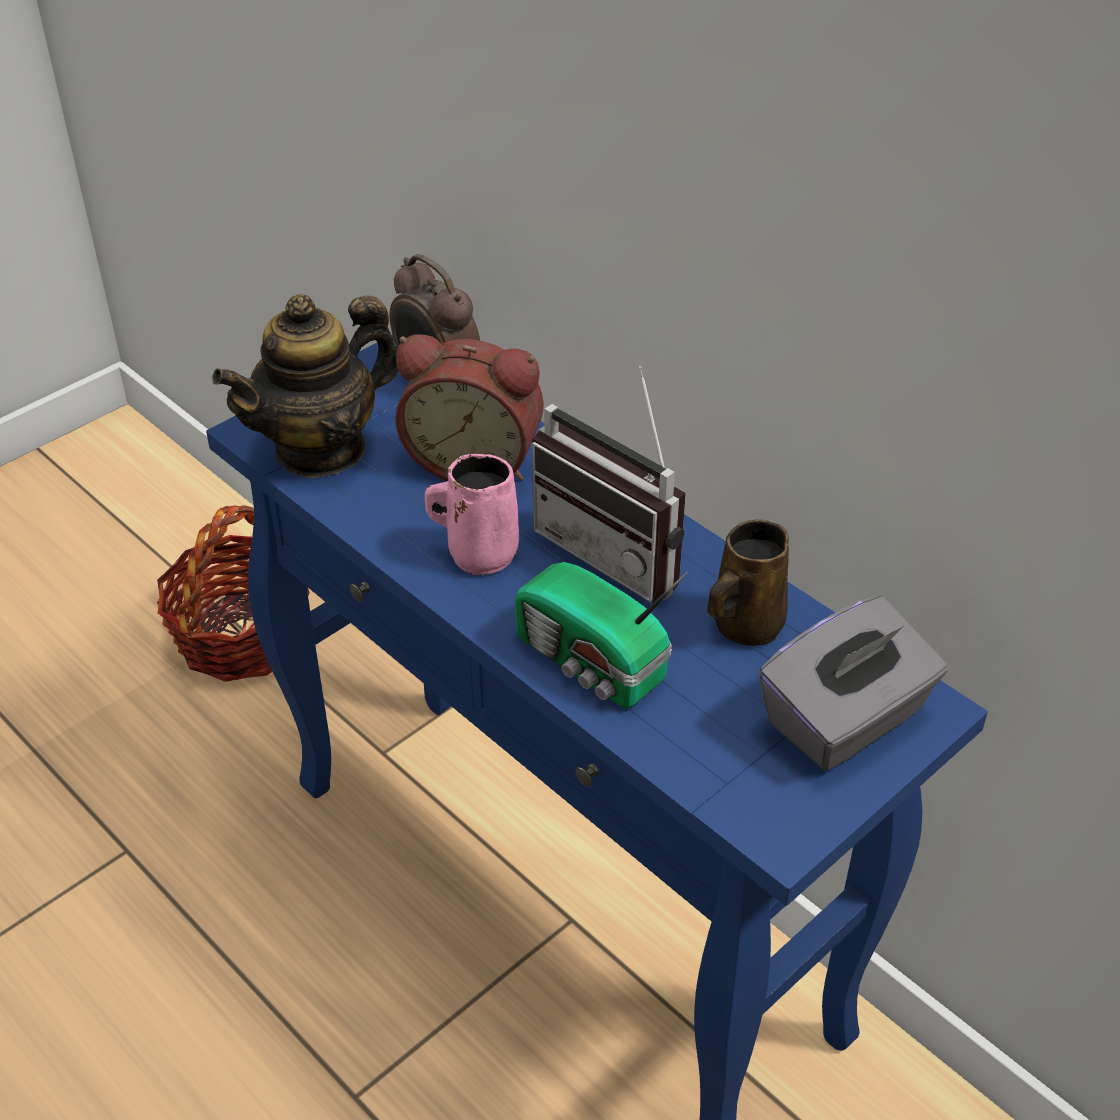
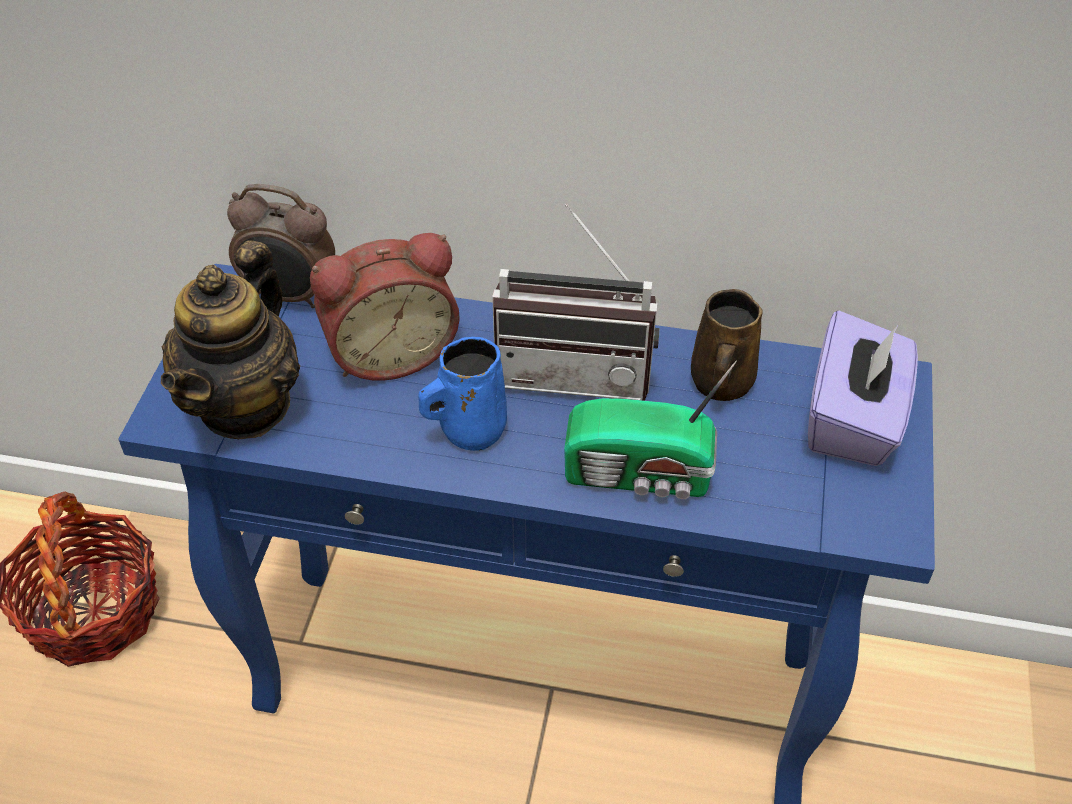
camera: 35 degrees left, 5 degrees up
pink mug [425,454,519,575] -> blue mug [418,337,507,451]
grey tissue box [758,596,948,771] -> purple tissue box [808,311,918,466]

